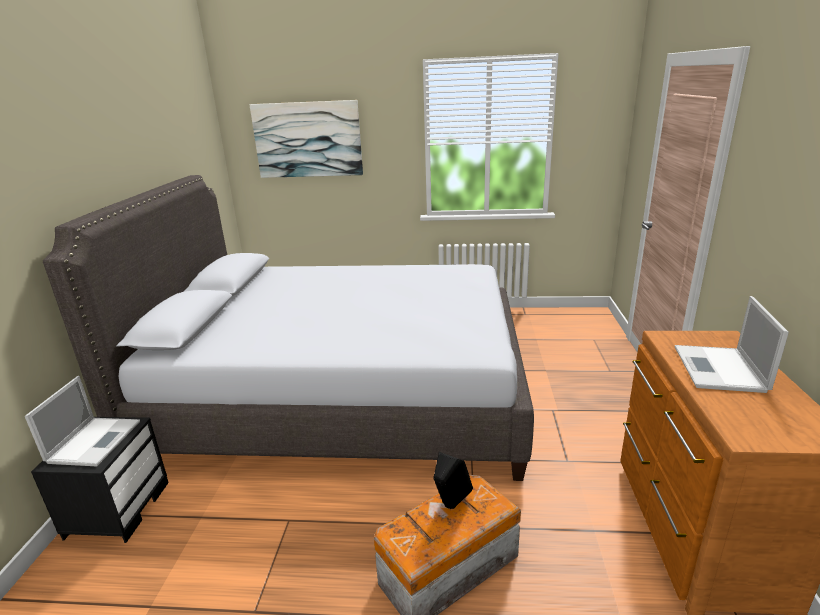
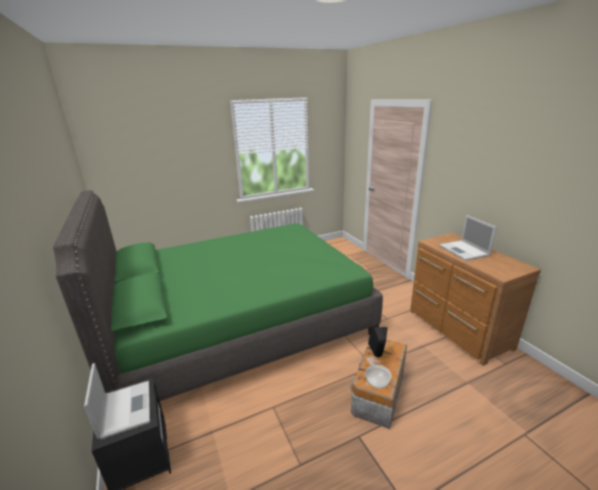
camera: 30 degrees left, 0 degrees up
grey bed [43,175,534,481] -> green bed [53,190,383,401]
picture [249,100,363,178] -> none
none -> bowl [365,365,392,388]

